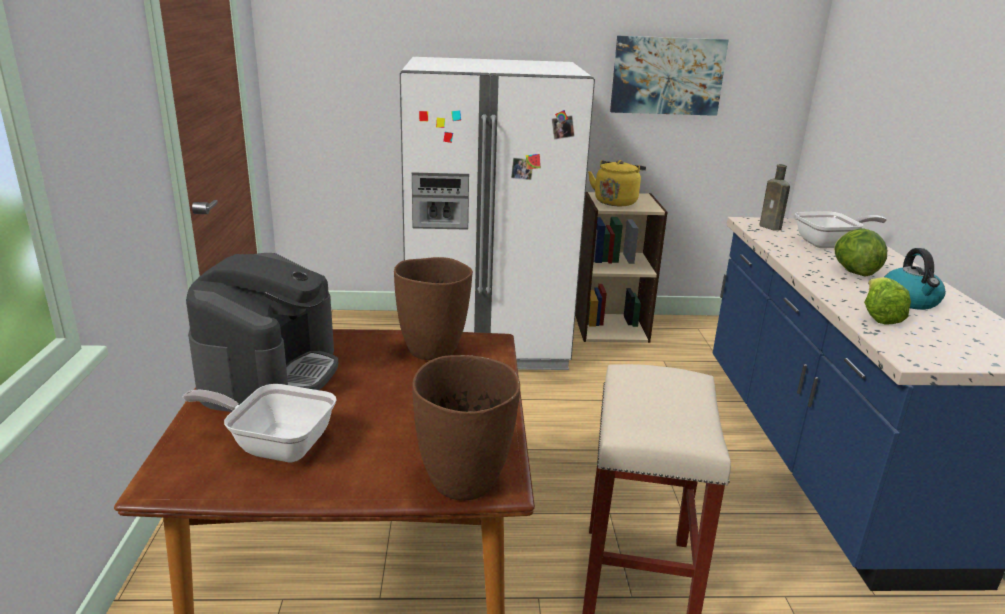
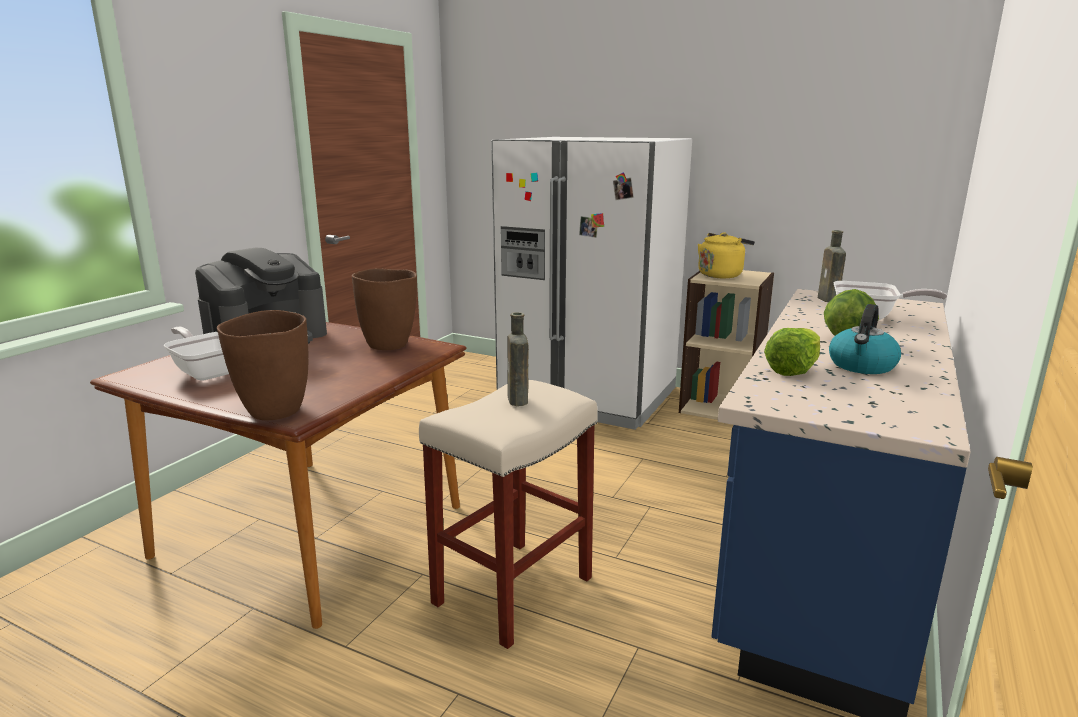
camera: 30 degrees right, 5 degrees down
picture [610,36,729,116] -> none
none -> brown bottle [507,312,529,406]

